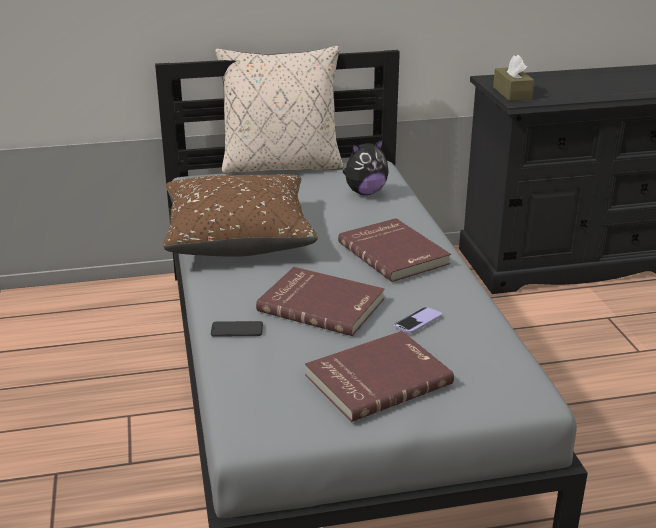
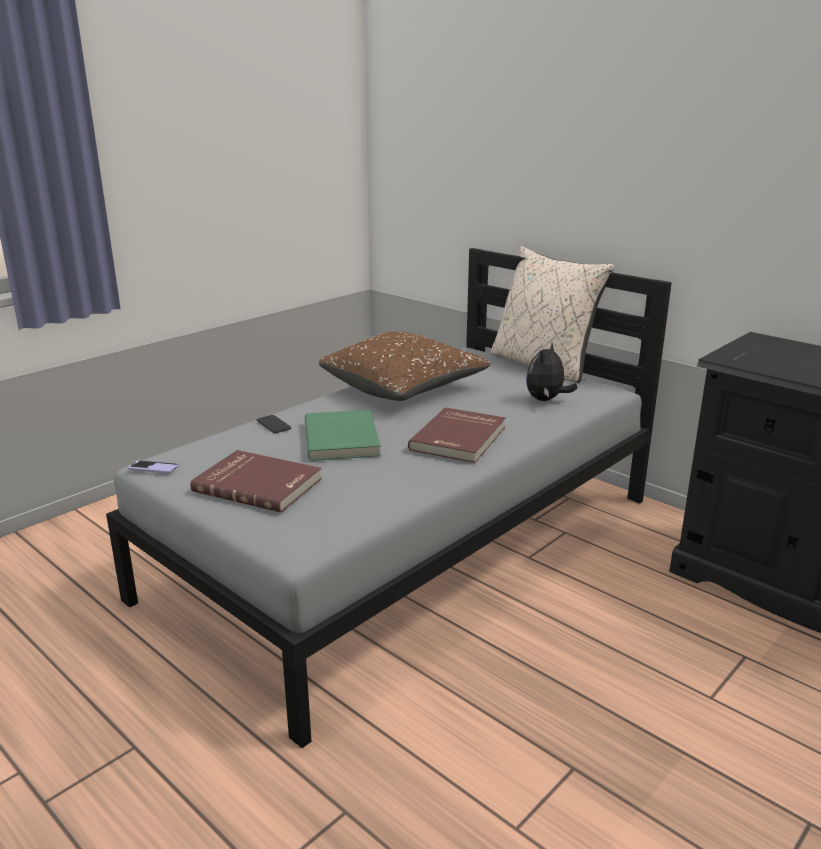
camera: 55 degrees right, 5 degrees down
red book [256,267,384,336] -> green book [305,410,381,461]
plush toy [343,139,389,195] -> plush toy turned 90 degrees clockwise [526,343,577,401]
phone [394,307,442,333] -> phone moved to [128,460,179,474]
brown tissue box [493,55,534,101] -> none

